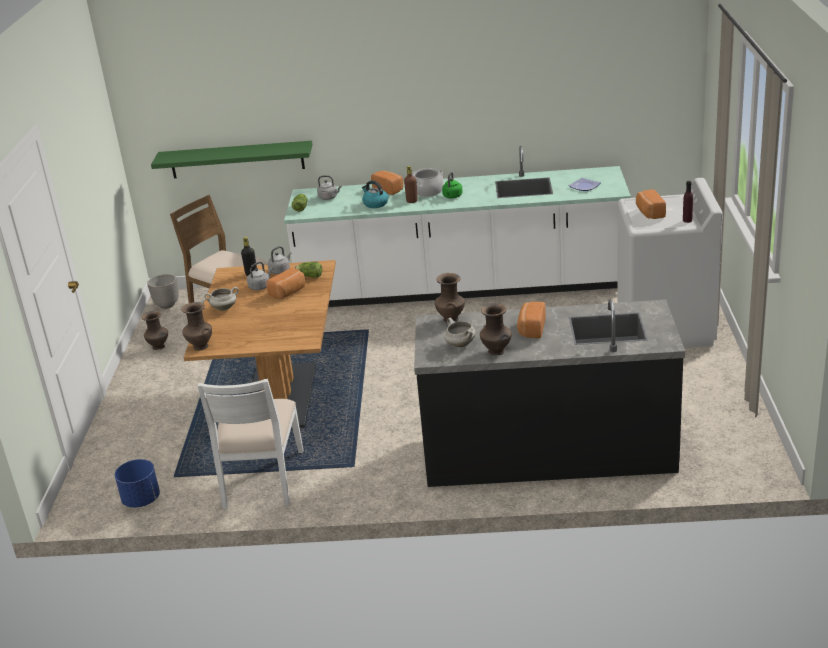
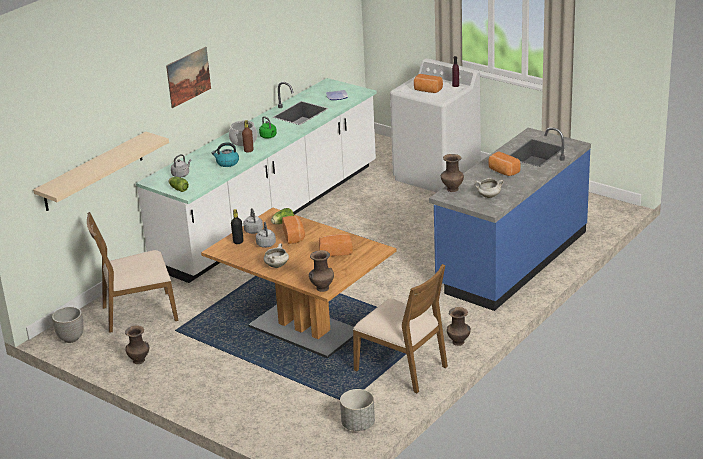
camera: 55 degrees left, 0 degrees up
blue planter [115,459,160,508] -> grey planter [340,389,375,431]
green shelf [151,141,313,178] -> beige shelf [33,132,169,211]
white chair [197,379,303,510] -> brown chair [353,264,448,393]
bread [371,171,404,195] -> bread moved to [319,234,353,257]
black counter [414,299,685,487] -> blue counter [429,127,591,311]
brown vase [480,303,512,355] -> brown vase moved to [447,307,471,346]
none -> picture [166,47,211,108]

